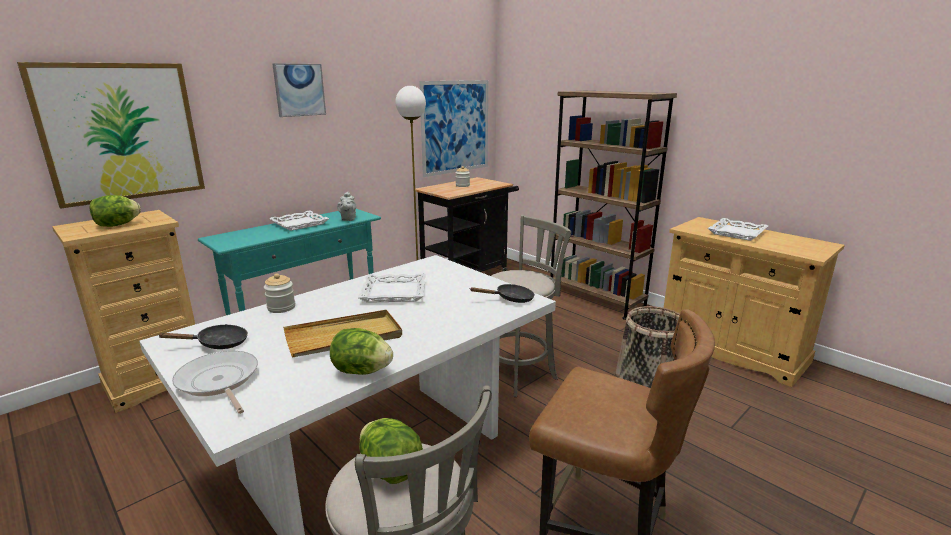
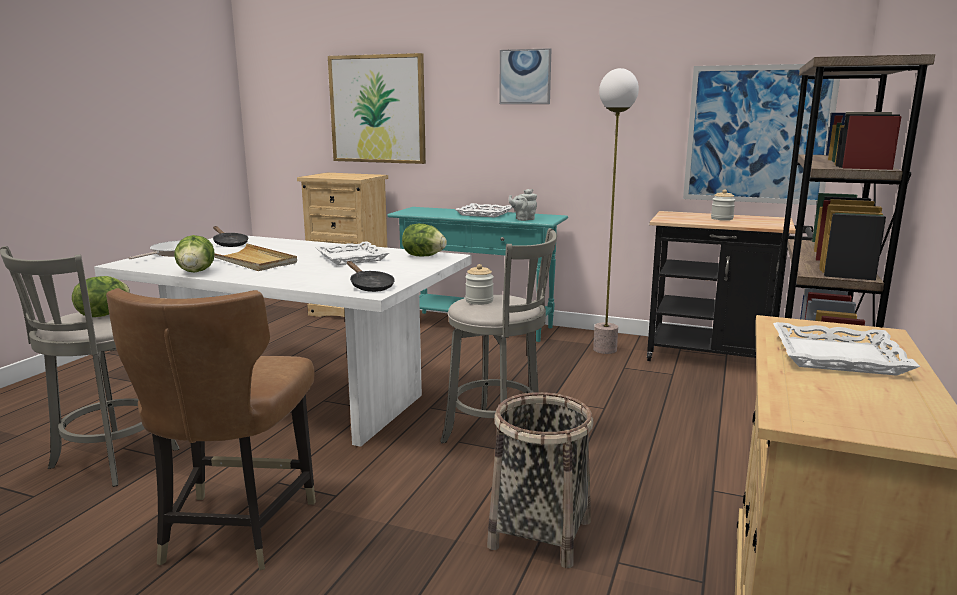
camera: 65 degrees right, 5 degrees down
lettuce [89,195,141,227] -> lettuce moved to [402,224,447,256]
jar [264,274,295,313] -> jar moved to [465,264,494,305]

